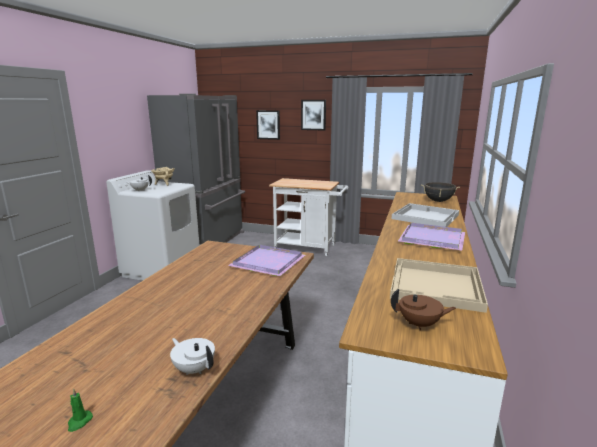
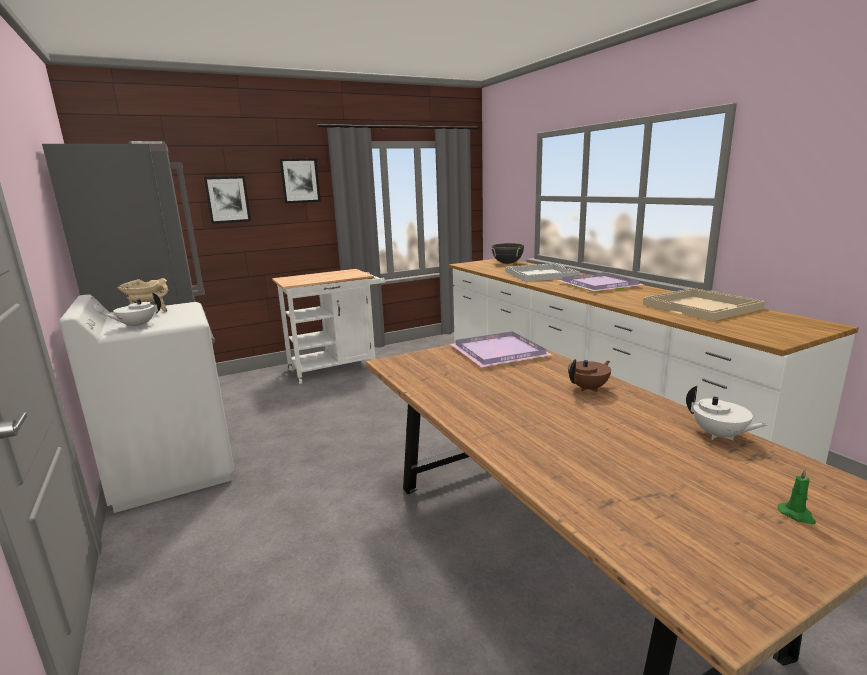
camera: 45 degrees left, 0 degrees up
white teapot [170,338,215,375] -> white teapot turned 120 degrees counterclockwise [686,385,768,440]
brown teapot [391,289,456,331] -> brown teapot moved to [568,359,611,392]

